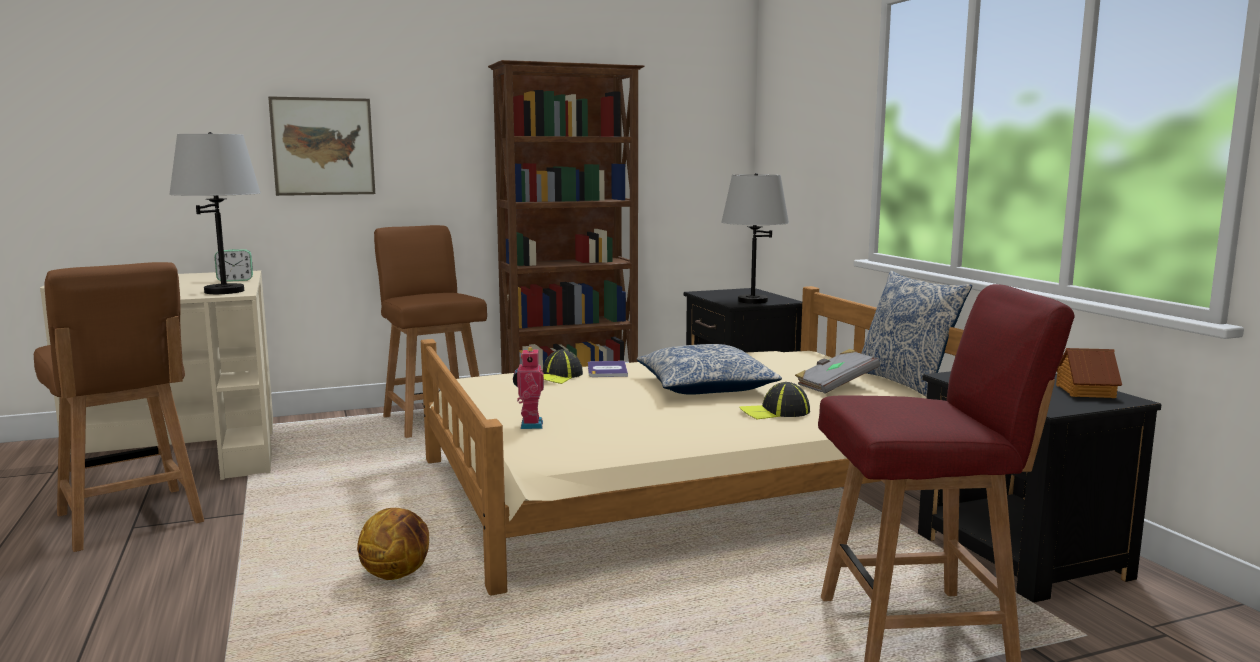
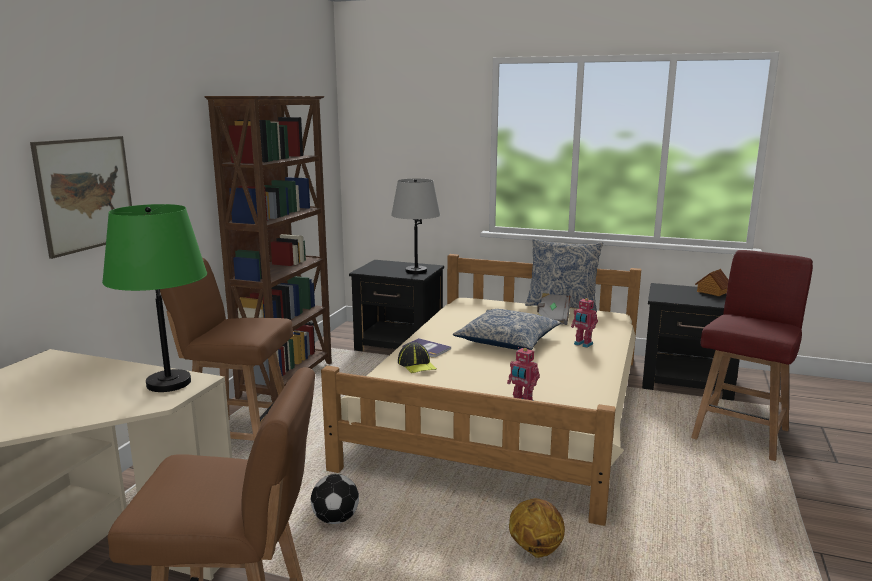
camera: 50 degrees left, 5 degrees up
grey table lamp [169,132,260,294] -> green table lamp [102,204,207,392]
alarm clock [214,249,253,282] -> none
cap [739,382,810,419] -> toy robot [571,298,598,348]
none -> football [311,474,359,524]

